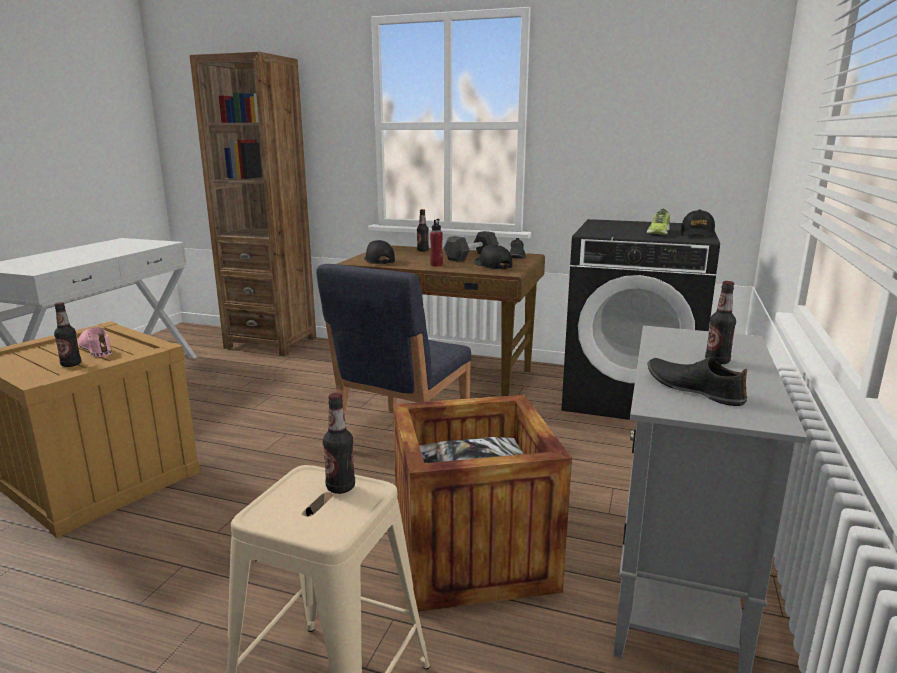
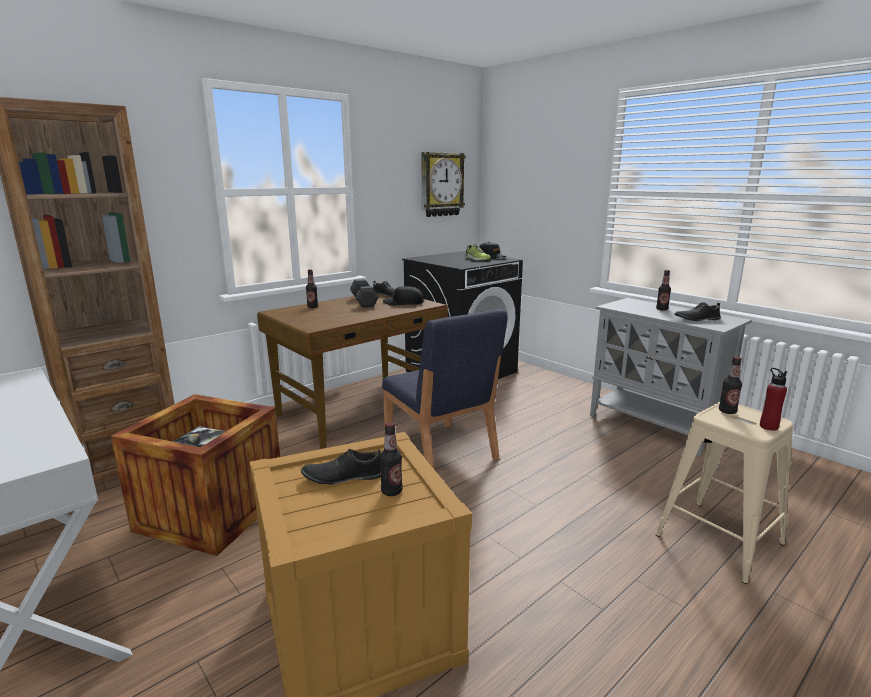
camera: 60 degrees left, 0 degrees up
pink shoe [78,327,112,357] -> black shoe [301,448,381,485]
black cap [364,240,395,264] -> none
crate [393,394,572,612] -> crate moved to [111,394,280,556]
red bottle [430,219,443,266] -> red bottle moved to [760,368,787,431]
none -> wall clock [421,152,466,217]

